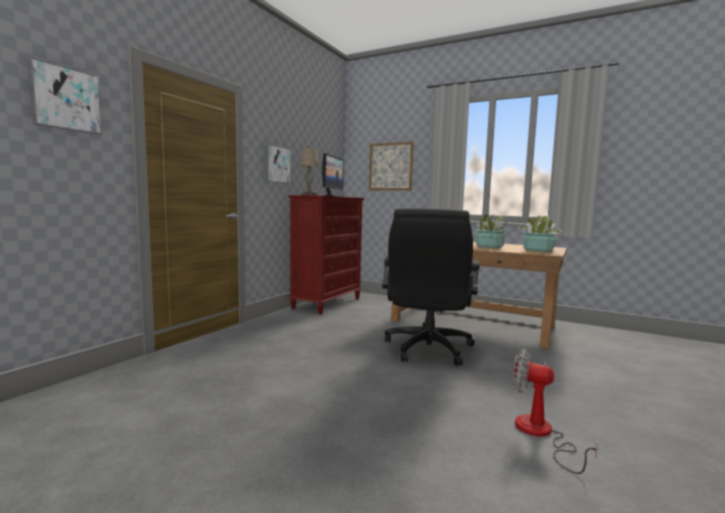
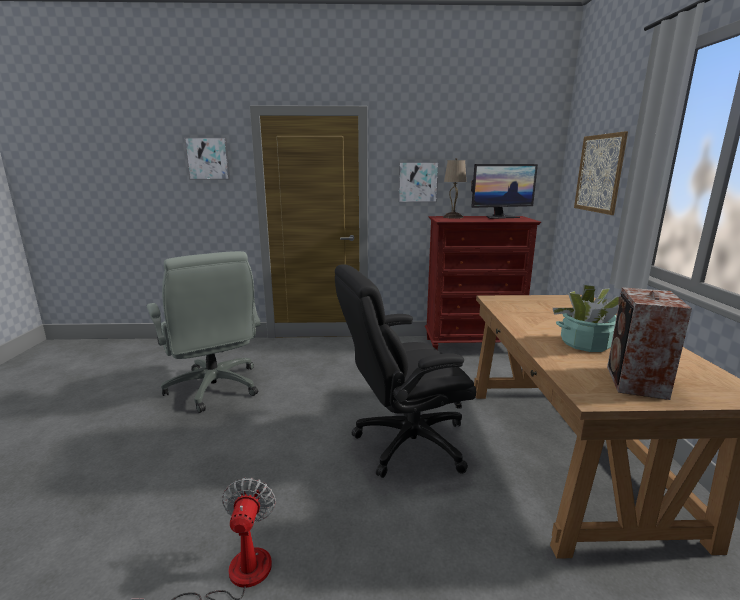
camera: 60 degrees right, 10 degrees up
potted plant [518,216,562,252] -> speaker [607,287,692,400]
none -> grey office chair [147,251,261,413]

